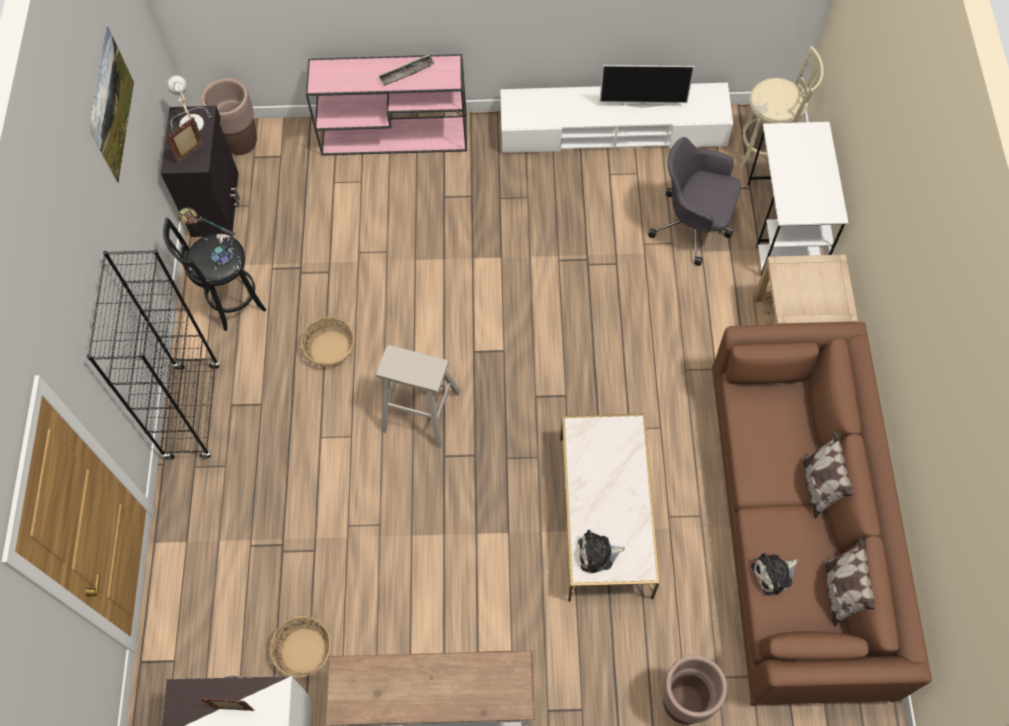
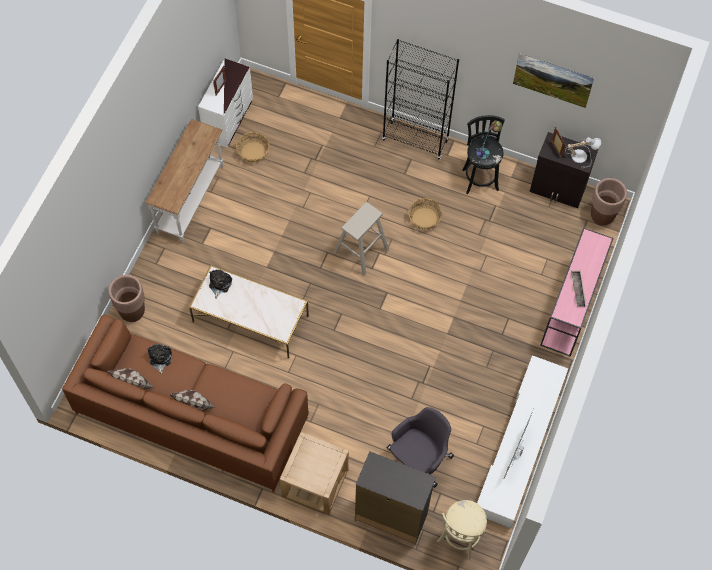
camera: 110 degrees right, 0 degrees up
white desk [747,122,848,275] -> black dresser [355,451,436,545]

